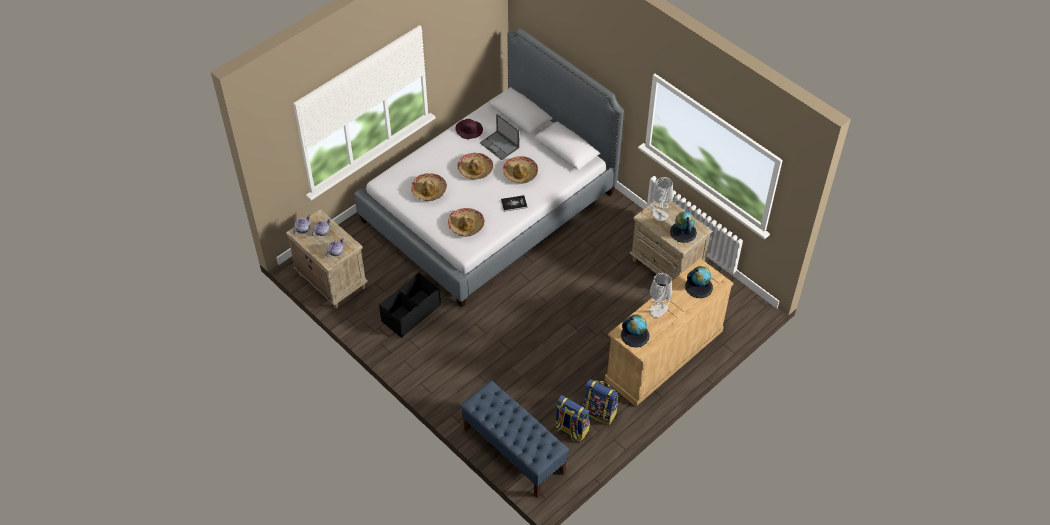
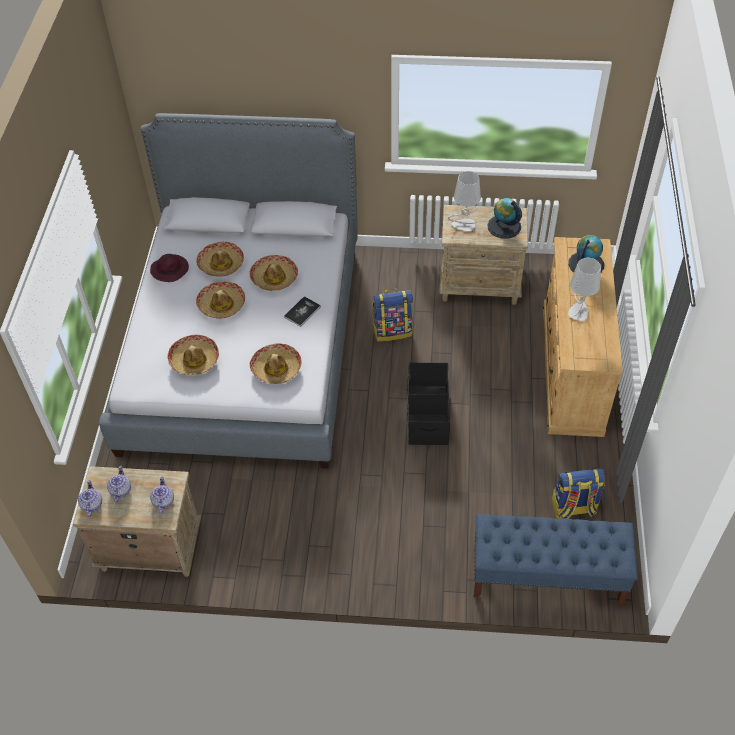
camera: 40 degrees left, 0 degrees up
black storage box [379,273,441,338] -> black storage box moved to [407,363,450,445]
laptop [480,114,519,160] -> hat [196,242,244,277]
backpack [583,379,618,425] -> backpack moved to [372,289,413,341]
globe [621,314,649,347] -> none

